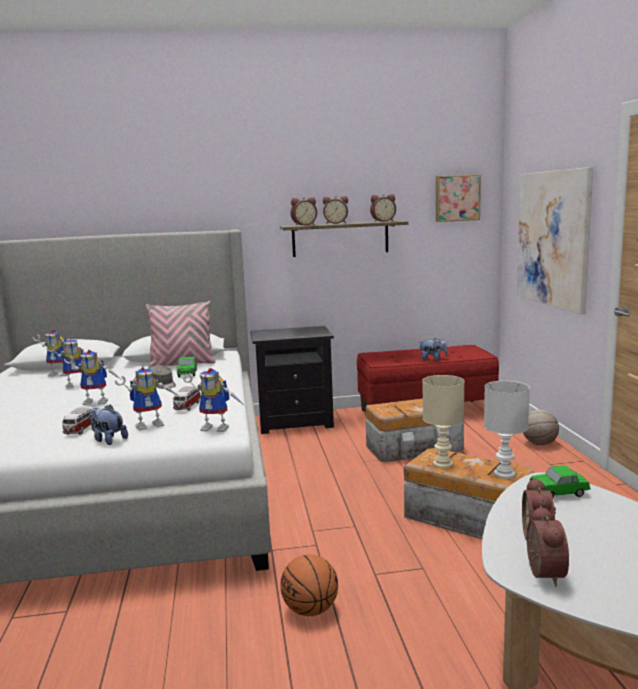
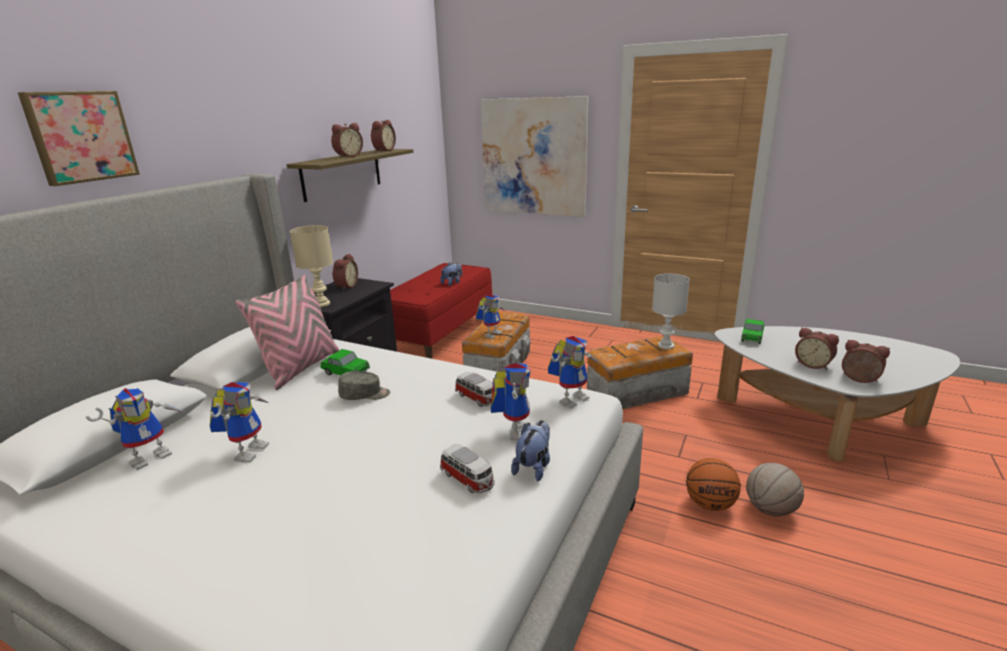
camera: 55 degrees left, 10 degrees up
toy robot [64,350,123,405] -> toy robot moved to [476,294,505,339]
plush toy [90,404,128,445] -> plush toy turned 135 degrees clockwise [511,420,550,481]
alarm clock [291,197,317,226] -> alarm clock moved to [333,254,358,290]
beige table lamp [422,375,464,469] -> beige table lamp moved to [290,225,333,307]
picture [436,174,481,222] -> picture moved to [18,91,140,186]
basketball [523,409,559,445] -> basketball moved to [746,463,804,517]

